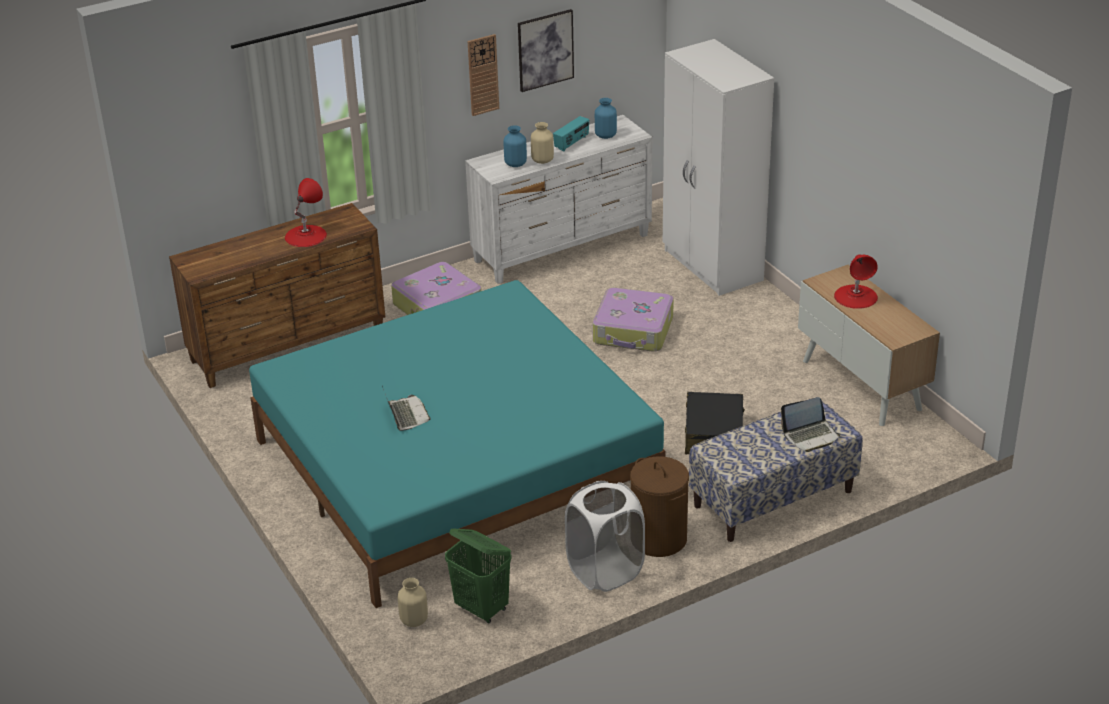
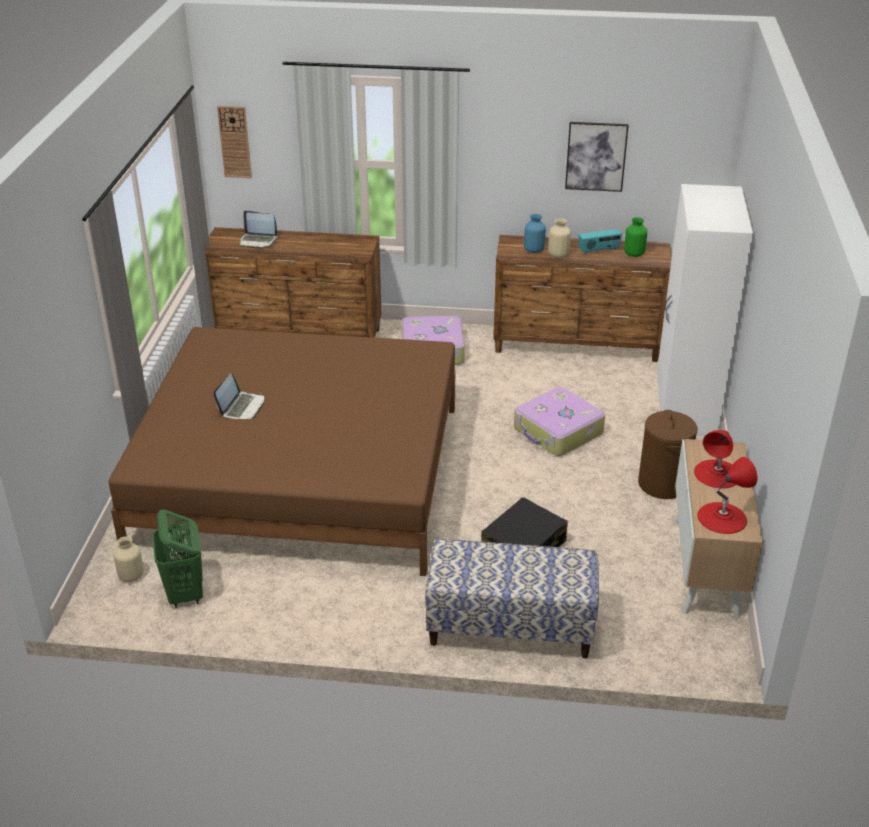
camera: 35 degrees right, 0 degrees up
turquoise bed [249,280,665,608] -> brown bed [109,327,455,576]
red table lamp [285,178,327,247] -> red table lamp moved to [697,457,757,534]
white dresser [465,115,652,284] -> brown dresser [493,235,672,362]
wall clock [468,34,499,116] -> wall clock moved to [217,106,252,178]
white laundry basket [565,481,645,592] -> none
blue vase [595,98,617,139] -> green vase [624,217,647,257]
brown laundry basket [630,456,689,557] -> brown laundry basket moved to [638,410,697,499]
laptop [781,397,841,452] -> laptop moved to [240,211,277,248]

